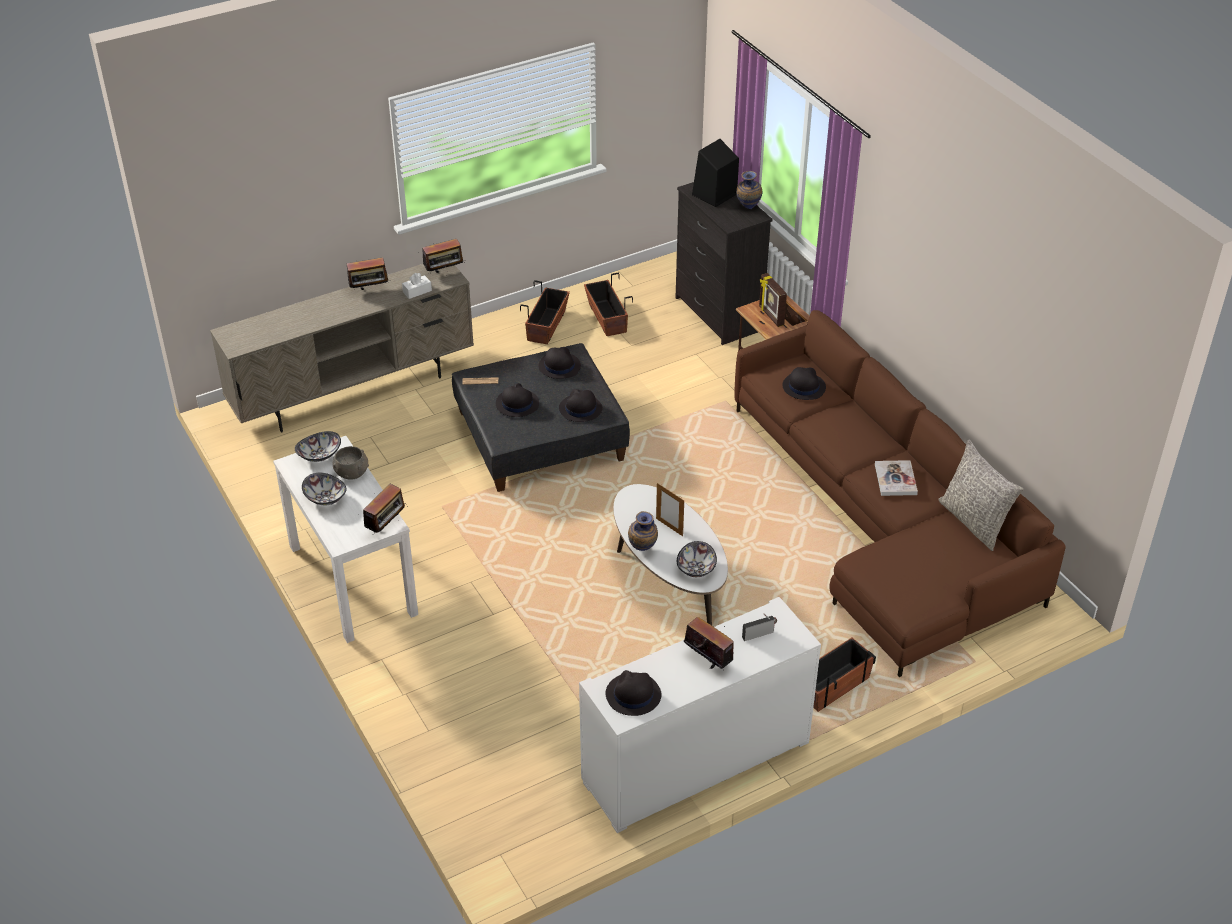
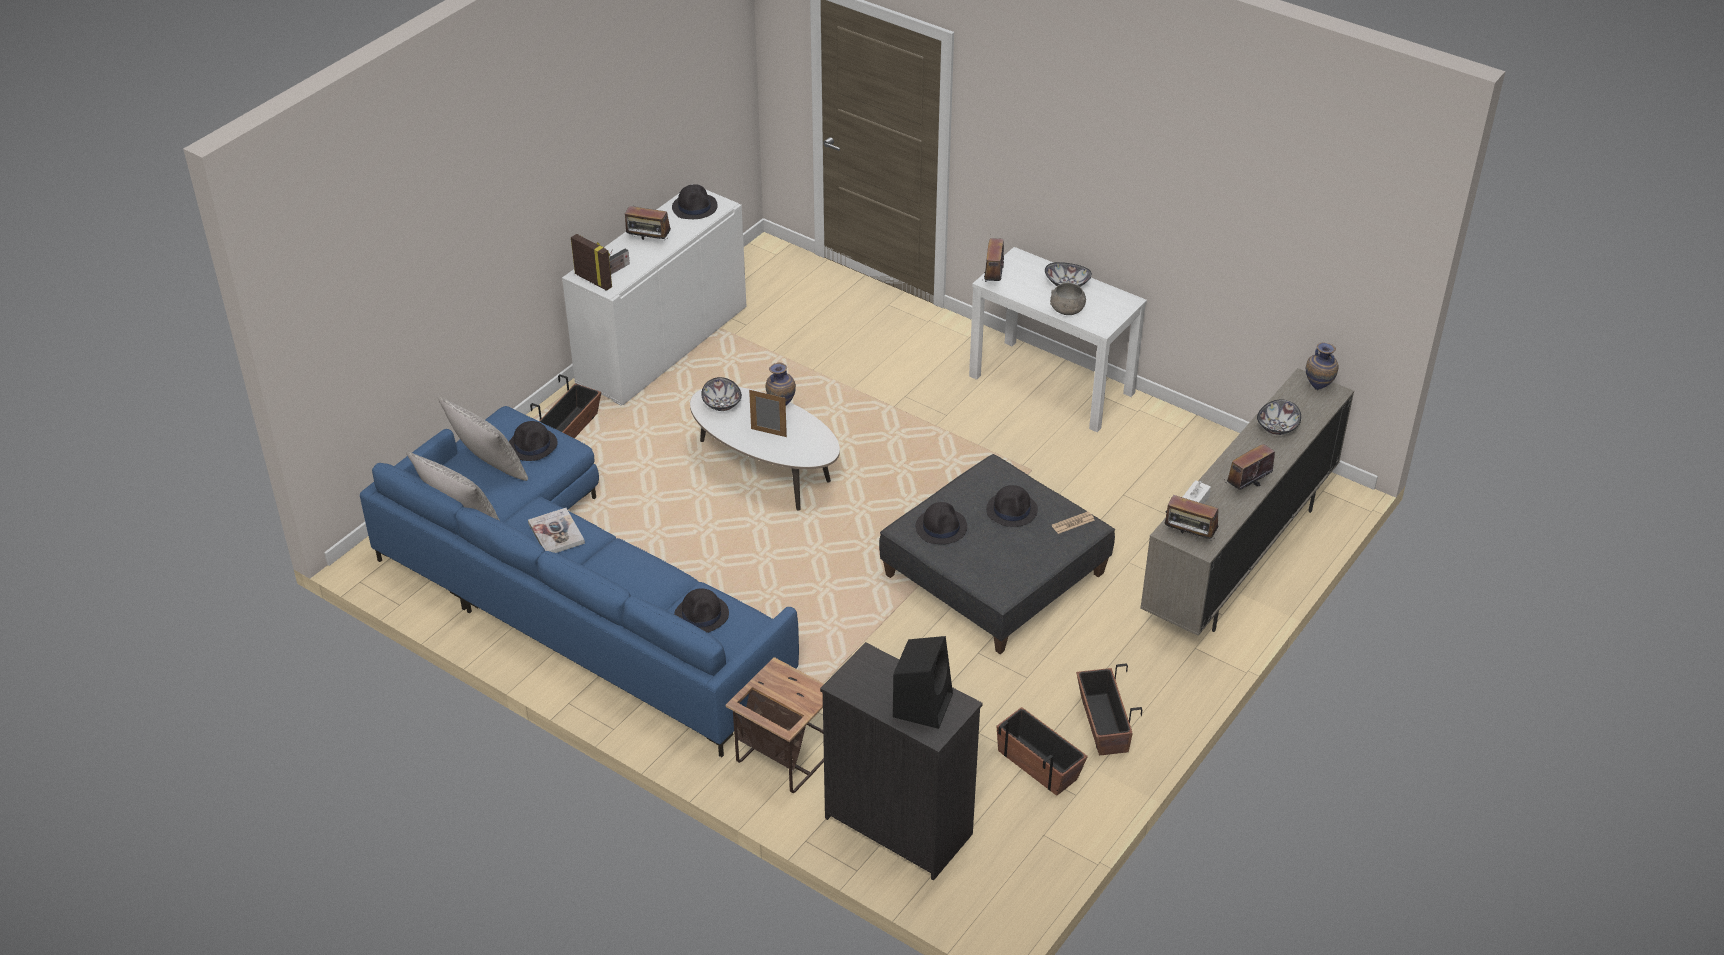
camera: 155 degrees right, 0 degrees up
bowl [295,431,341,462] -> bowl moved to [1257,399,1301,435]
radio [422,239,465,274] -> radio turned 105 degrees counterclockwise [1165,495,1219,541]
black hat [539,347,581,379] -> black hat moved to [509,421,558,461]
brown sofa [735,310,1066,677] -> blue sofa [360,406,799,757]
vase [736,171,762,209] -> vase moved to [1306,343,1339,390]
picture frame [759,273,787,327] -> picture frame moved to [571,234,612,291]
none -> grey pillow [438,397,528,481]

